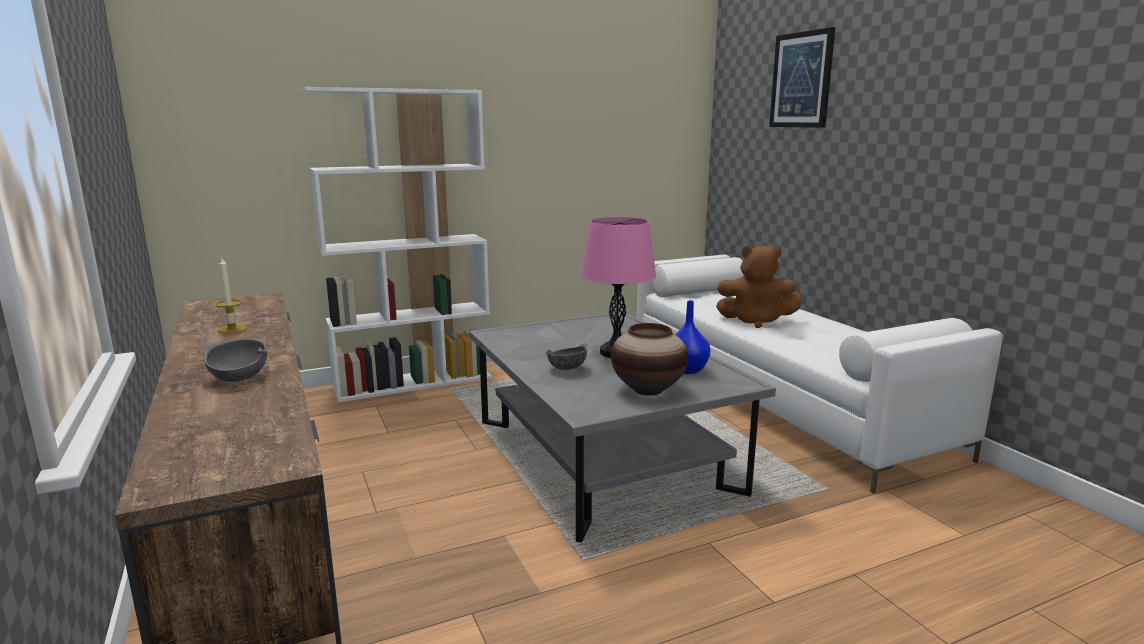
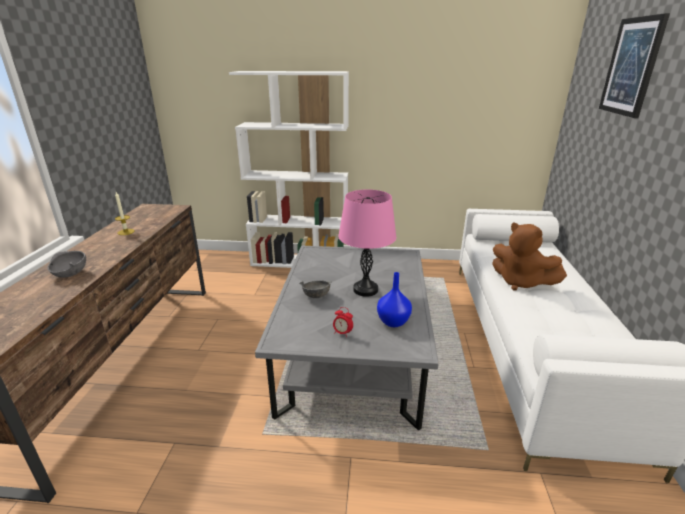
camera: 30 degrees right, 10 degrees up
vase [611,323,688,396] -> alarm clock [333,307,353,338]

